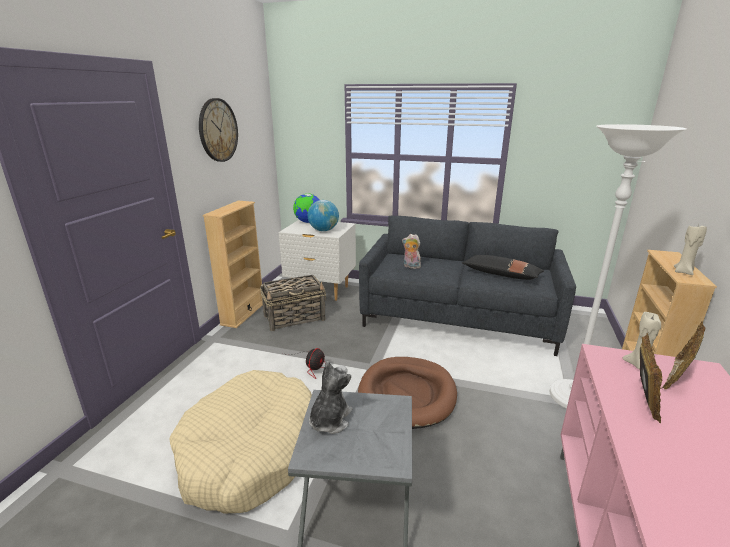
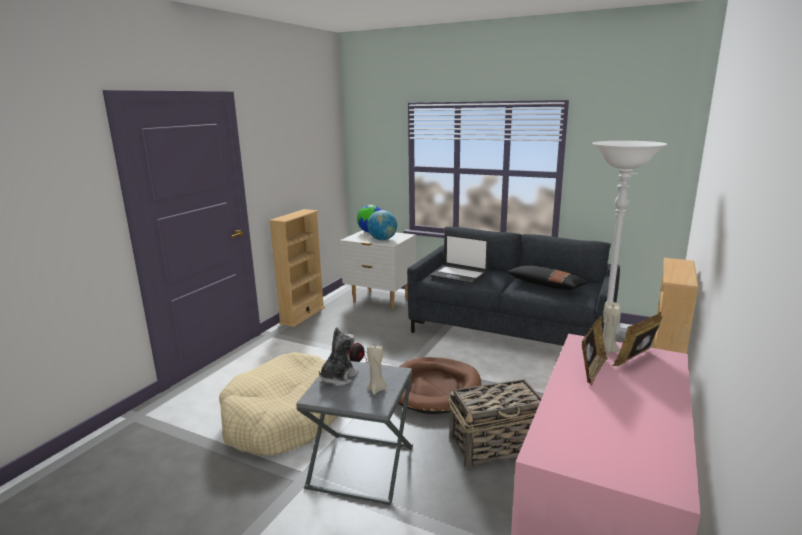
camera: 10 degrees right, 5 degrees down
wall clock [199,98,238,162] -> none
basket [260,275,326,331] -> basket moved to [449,379,542,468]
plush toy [402,234,422,269] -> laptop [430,234,488,284]
beige candle [674,224,707,275] -> beige candle moved to [367,344,387,395]

